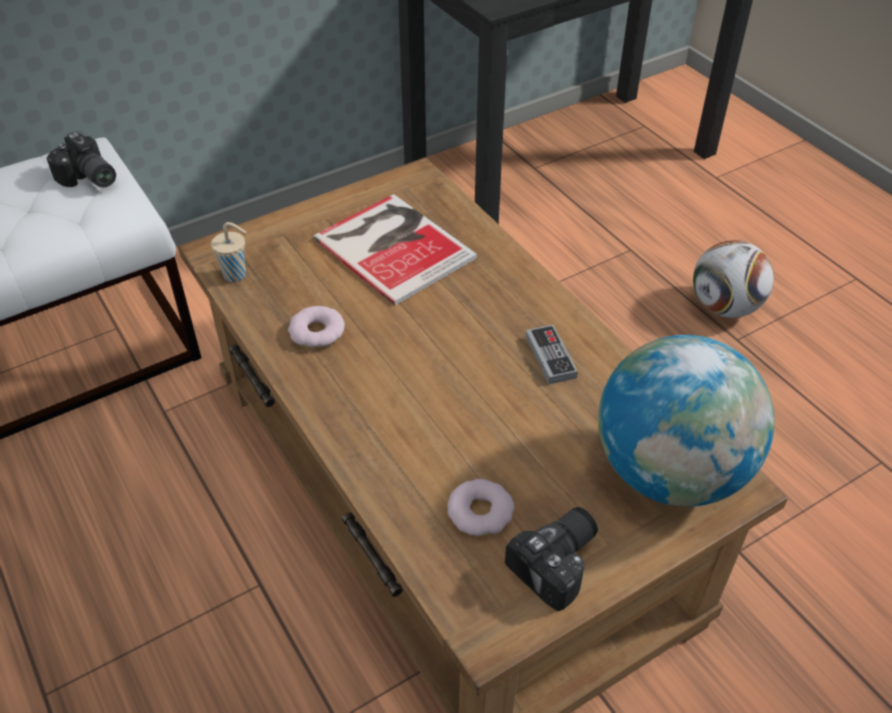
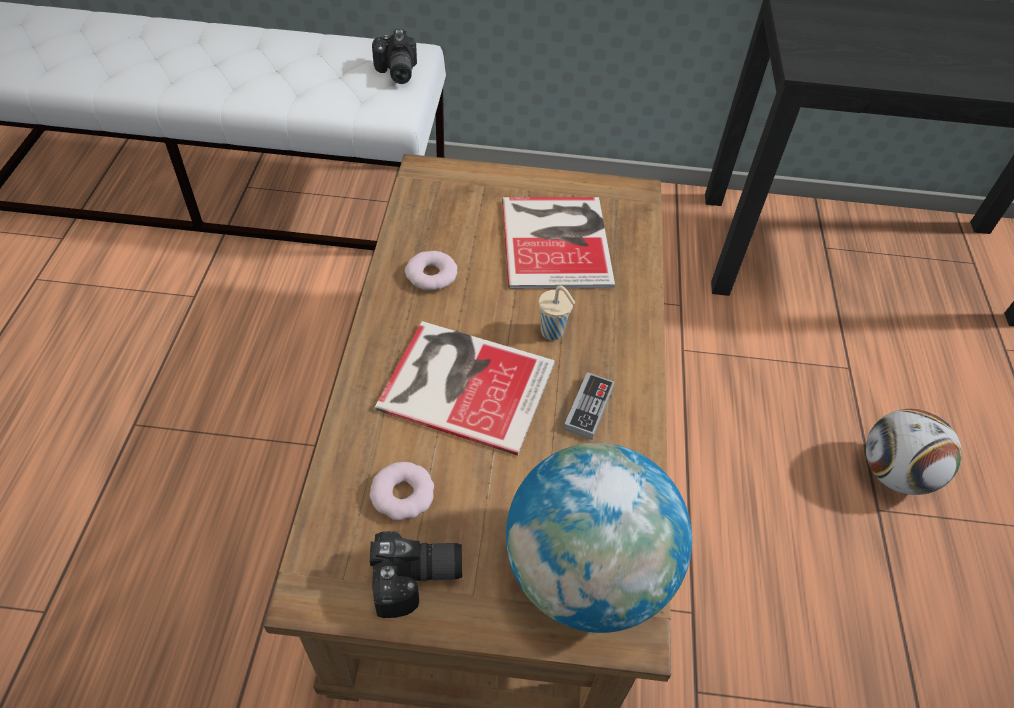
camera: 35 degrees right, 5 degrees up
beige cup [211,222,246,282] -> beige cup moved to [539,285,575,340]
none -> book [375,321,555,456]

